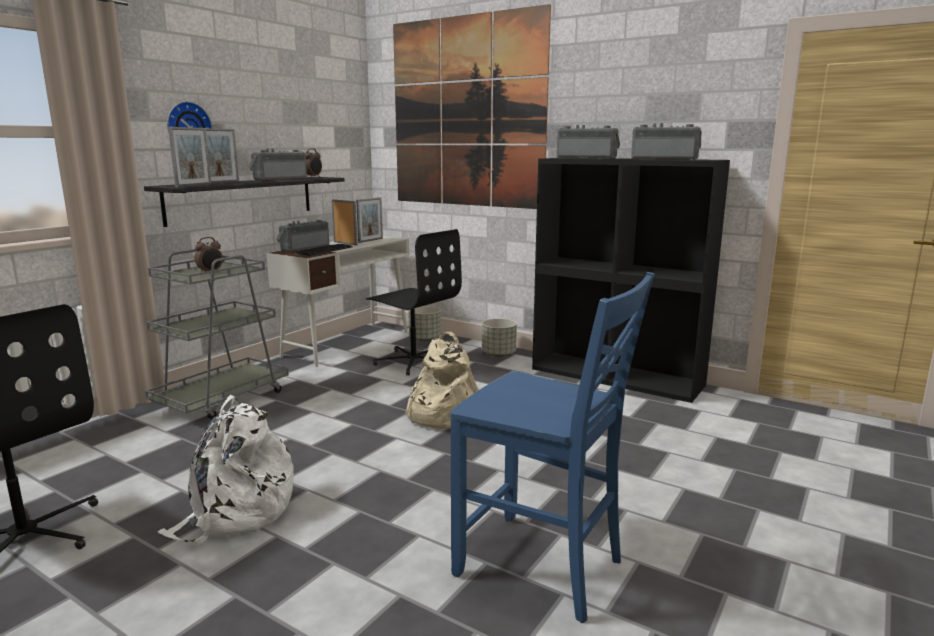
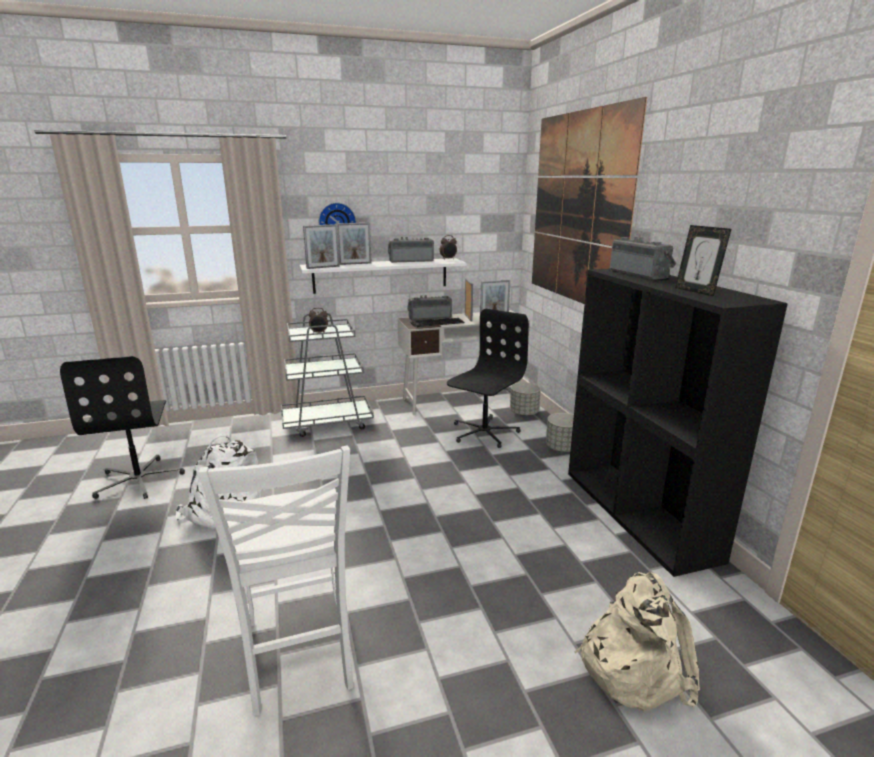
camera: 40 degrees right, 5 degrees up
black shelf [144,177,344,227] -> white shelf [300,258,467,294]
black office chair [366,229,462,375] -> black office chair turned 135 degrees counterclockwise [447,308,529,448]
beige backpack [405,332,479,429] -> beige backpack moved to [574,572,700,711]
blue chair [450,272,654,623] -> white chair [198,446,353,716]
radio [631,123,702,160] -> picture frame [675,225,731,296]

